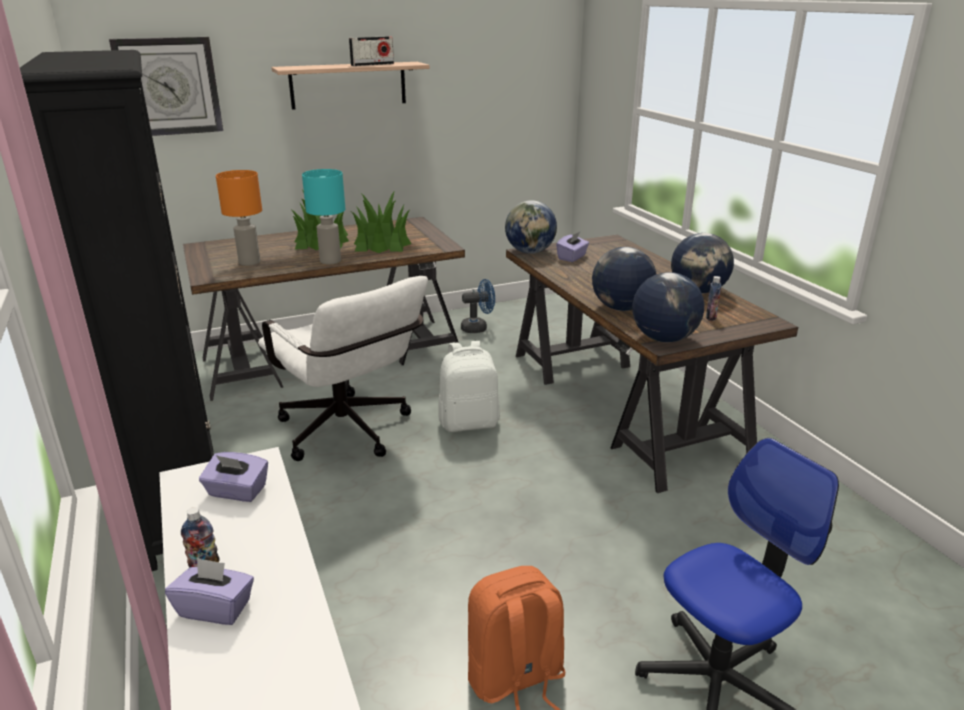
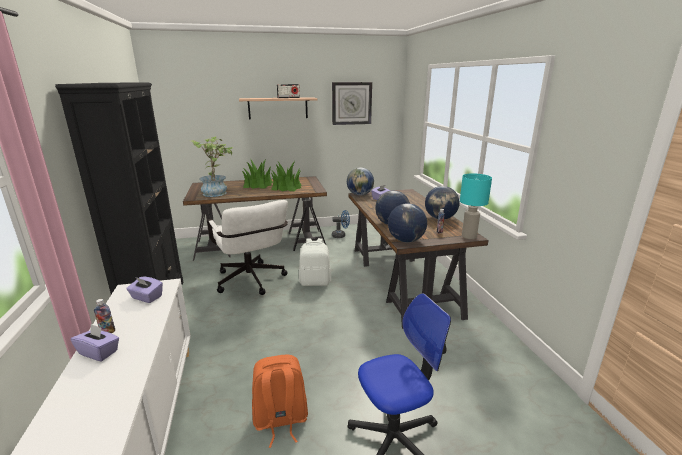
camera: 10 degrees right, 5 degrees down
wall clock [109,37,223,136] -> wall clock moved to [332,82,372,125]
orange table lamp [216,170,262,266] -> potted plant [191,136,233,197]
turquoise table lamp [302,169,345,265] -> turquoise table lamp moved to [460,173,492,239]

